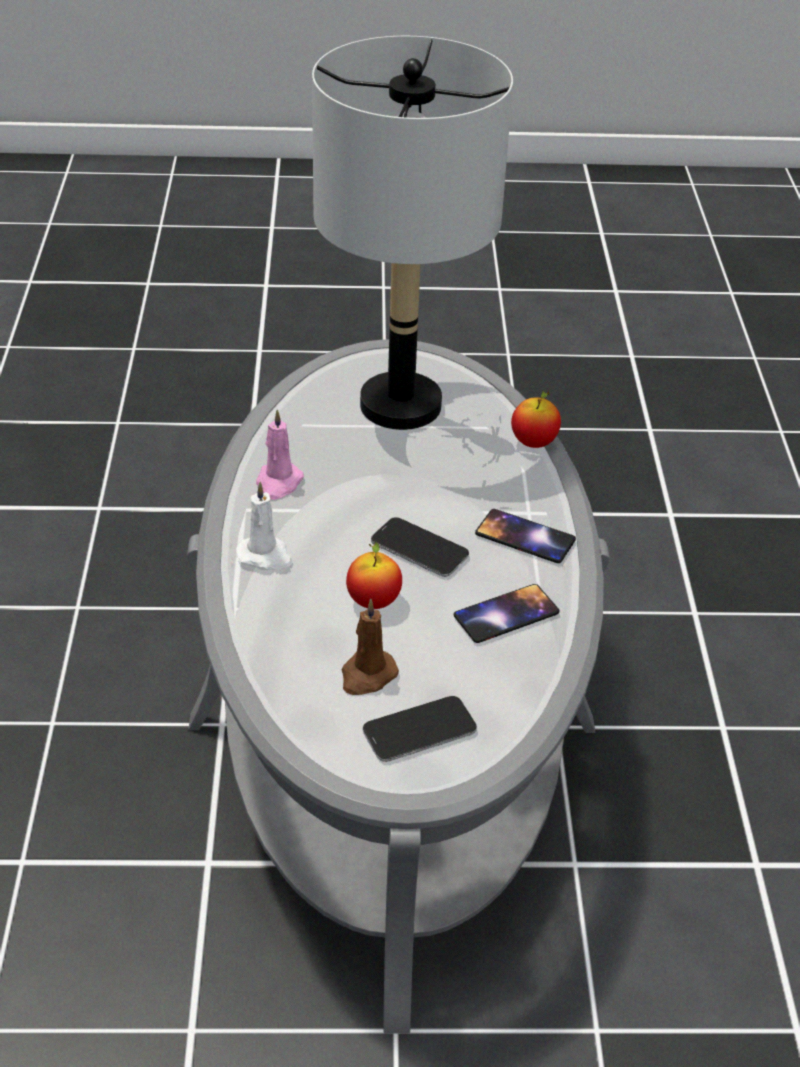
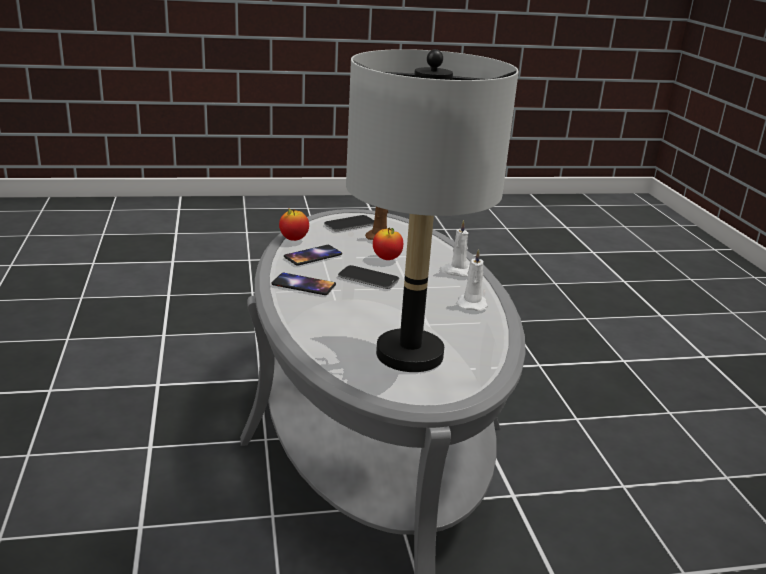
camera: 170 degrees right, 15 degrees down
pink candle [256,409,304,500] -> white candle [457,249,488,311]
apple [511,390,561,448] -> apple moved to [279,209,309,241]

